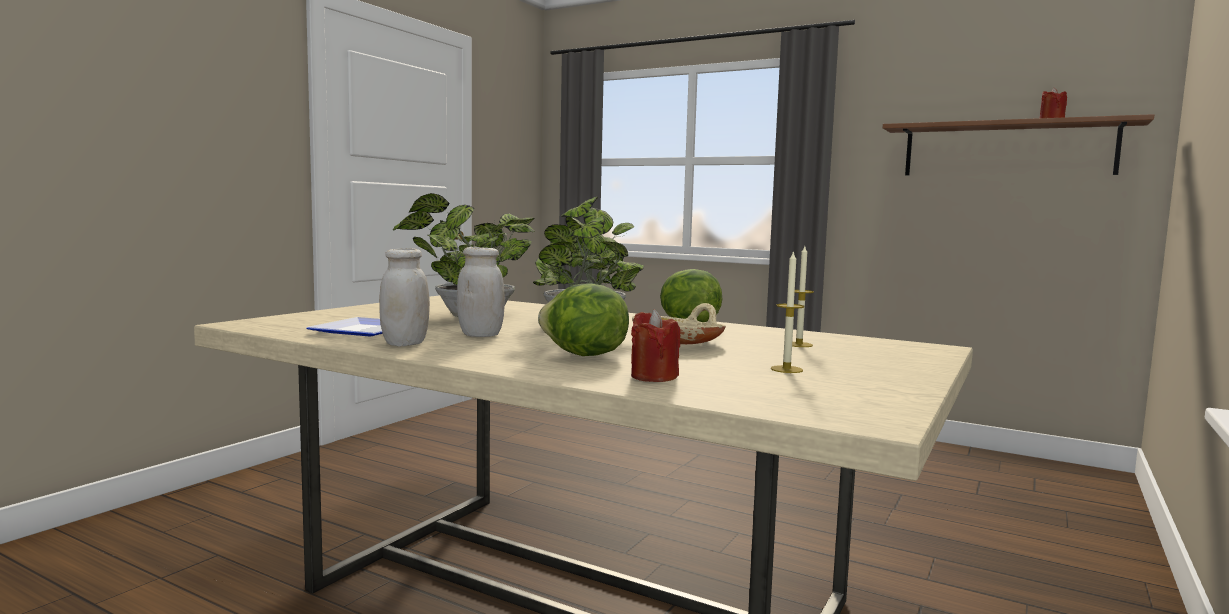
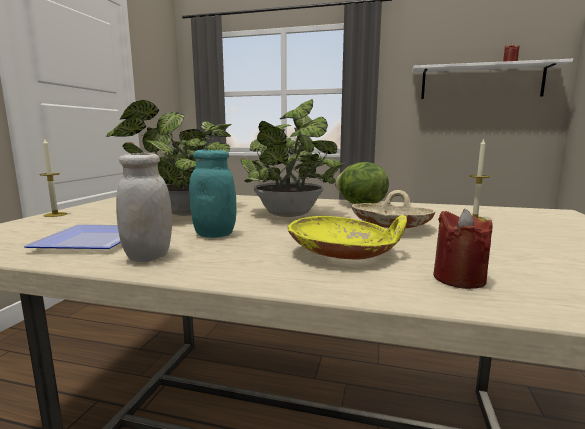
camera: 15 degrees left, 5 degrees up
white jar [457,247,505,337] -> turquoise jar [189,150,236,238]
lettuce [538,283,629,356] -> yellow bowl [288,215,407,259]
candle [771,250,804,373] -> candle moved to [39,139,67,217]
brown shelf [883,114,1154,175] -> white shelf [412,59,573,99]

